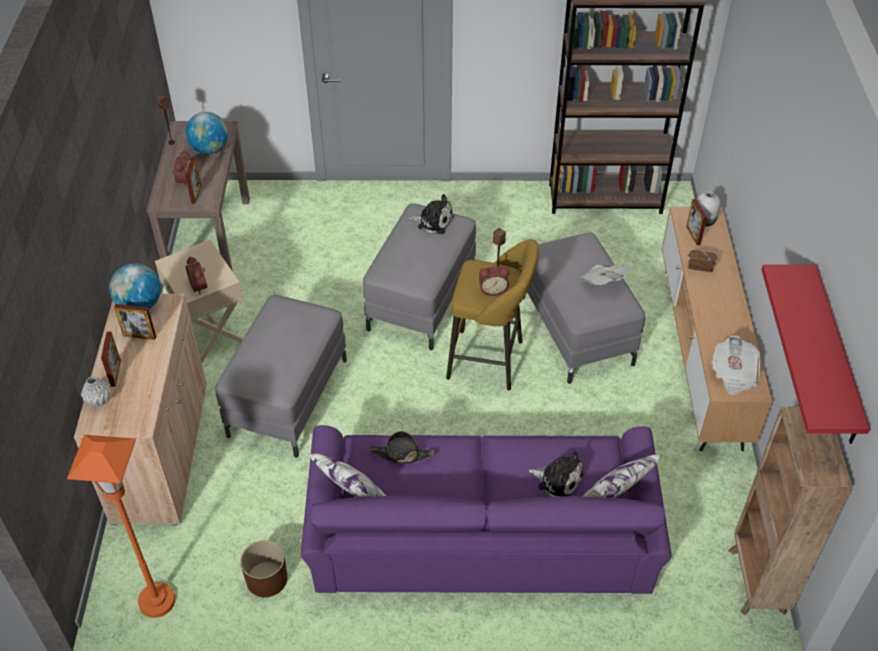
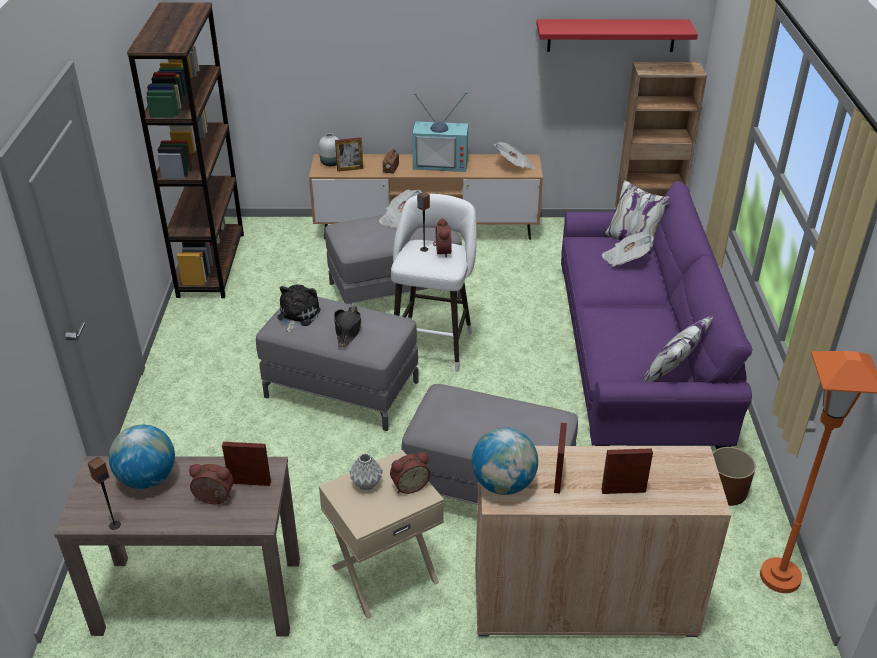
camera: 90 degrees left, 10 degrees down
grey vase [81,376,111,407] -> grey vase moved to [349,453,383,491]
black hat [370,431,434,463] -> black hat moved to [334,306,361,347]
yellow stool [446,239,539,391] -> white stool [391,194,477,372]
plush toy [528,451,584,497] -> newspaper [602,232,654,267]
none -> television [412,91,468,172]

